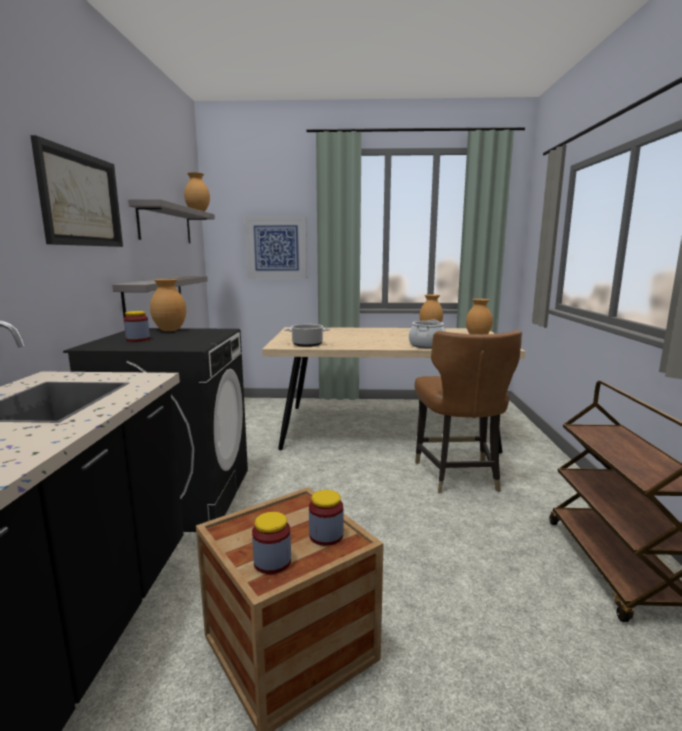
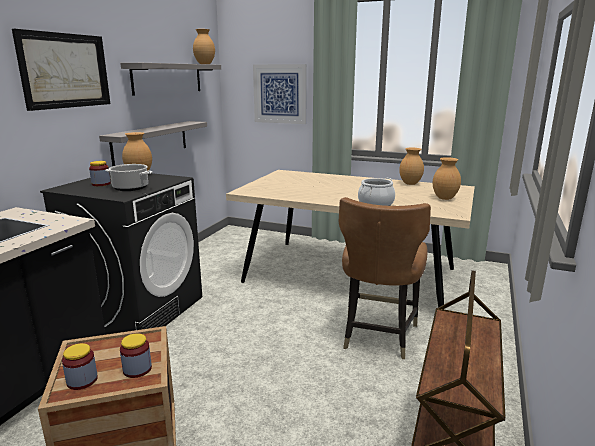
camera: 20 degrees right, 5 degrees up
cooking pot [284,324,330,347] -> cooking pot moved to [105,164,153,191]

